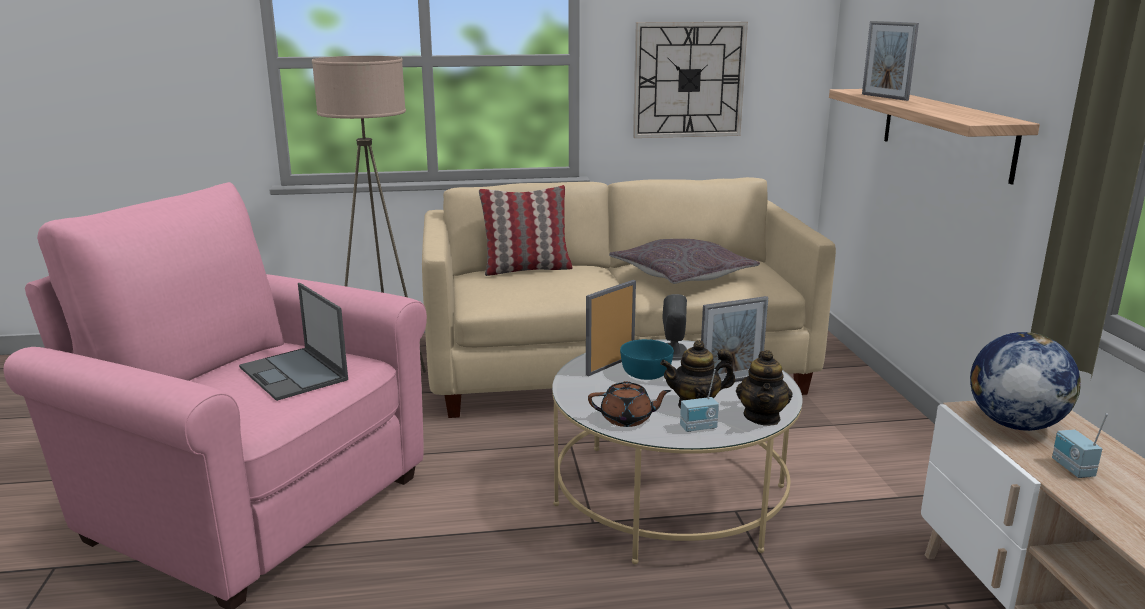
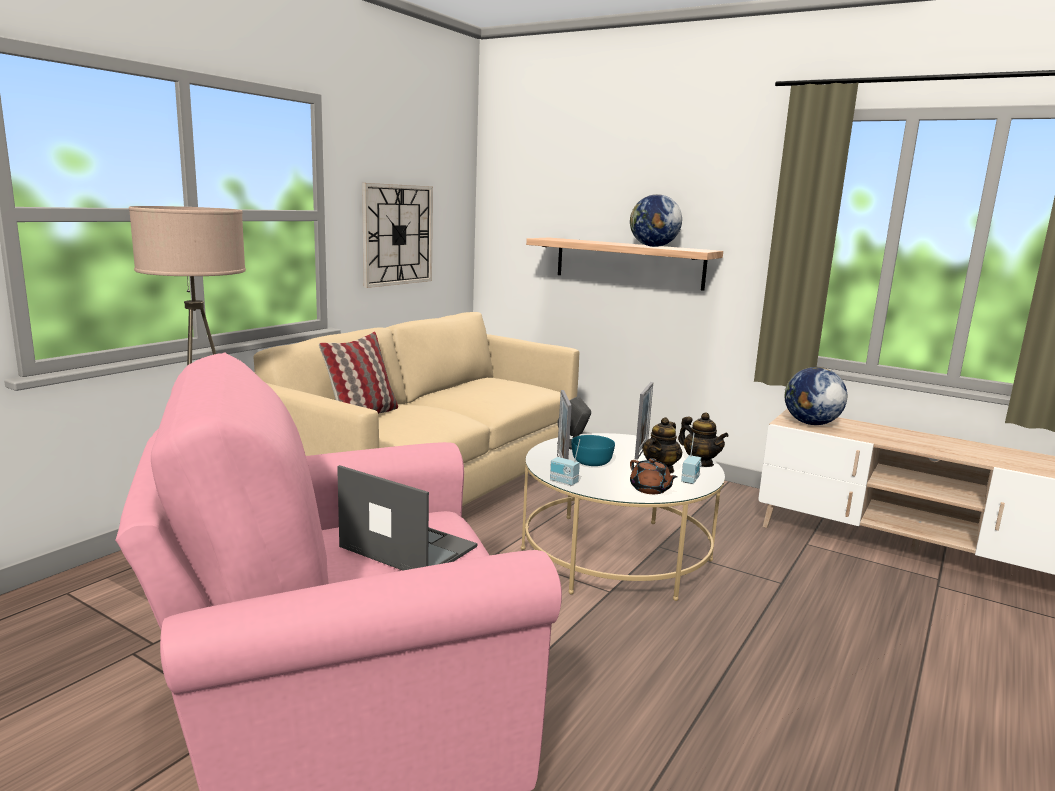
camera: 50 degrees left, 5 degrees down
laptop [239,283,348,401] -> laptop turned 150 degrees counterclockwise [337,465,477,571]
brown teapot [588,381,671,427] -> brown teapot turned 105 degrees clockwise [630,458,678,494]
grey pillow [609,239,760,284] -> none
picture frame [862,21,919,101] -> none
radio [1052,413,1108,478] -> radio moved to [550,439,580,486]
none -> globe [630,194,682,247]

